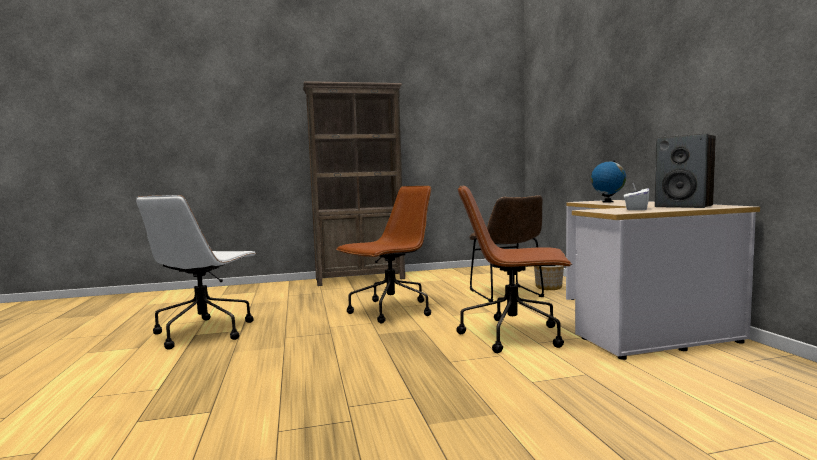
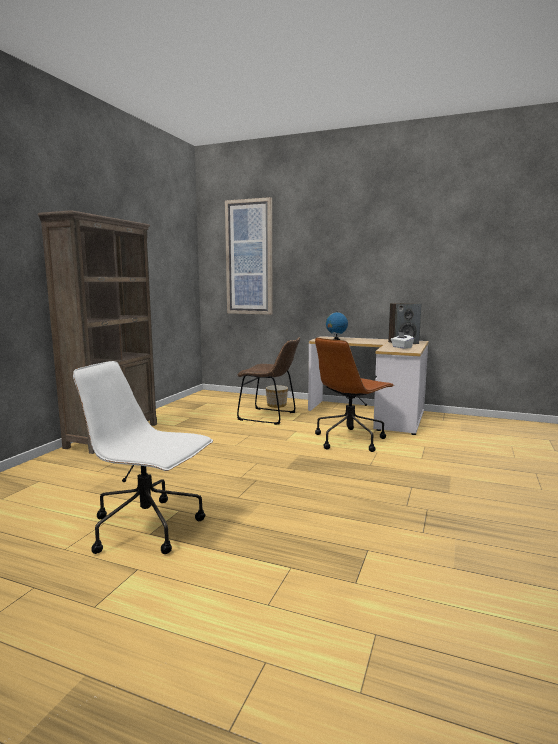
camera: 55 degrees left, 5 degrees up
white office chair [136,195,257,349] -> white office chair turned 150 degrees clockwise [73,361,213,554]
brown office chair [336,186,431,324] -> none
none -> picture [225,197,272,315]

